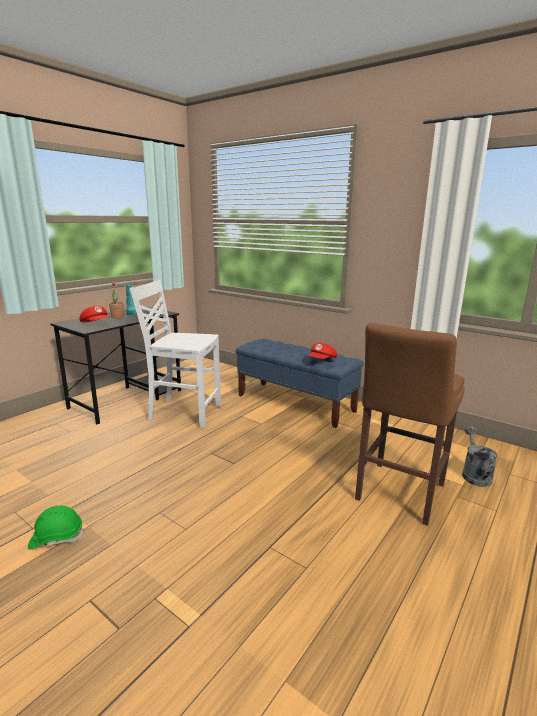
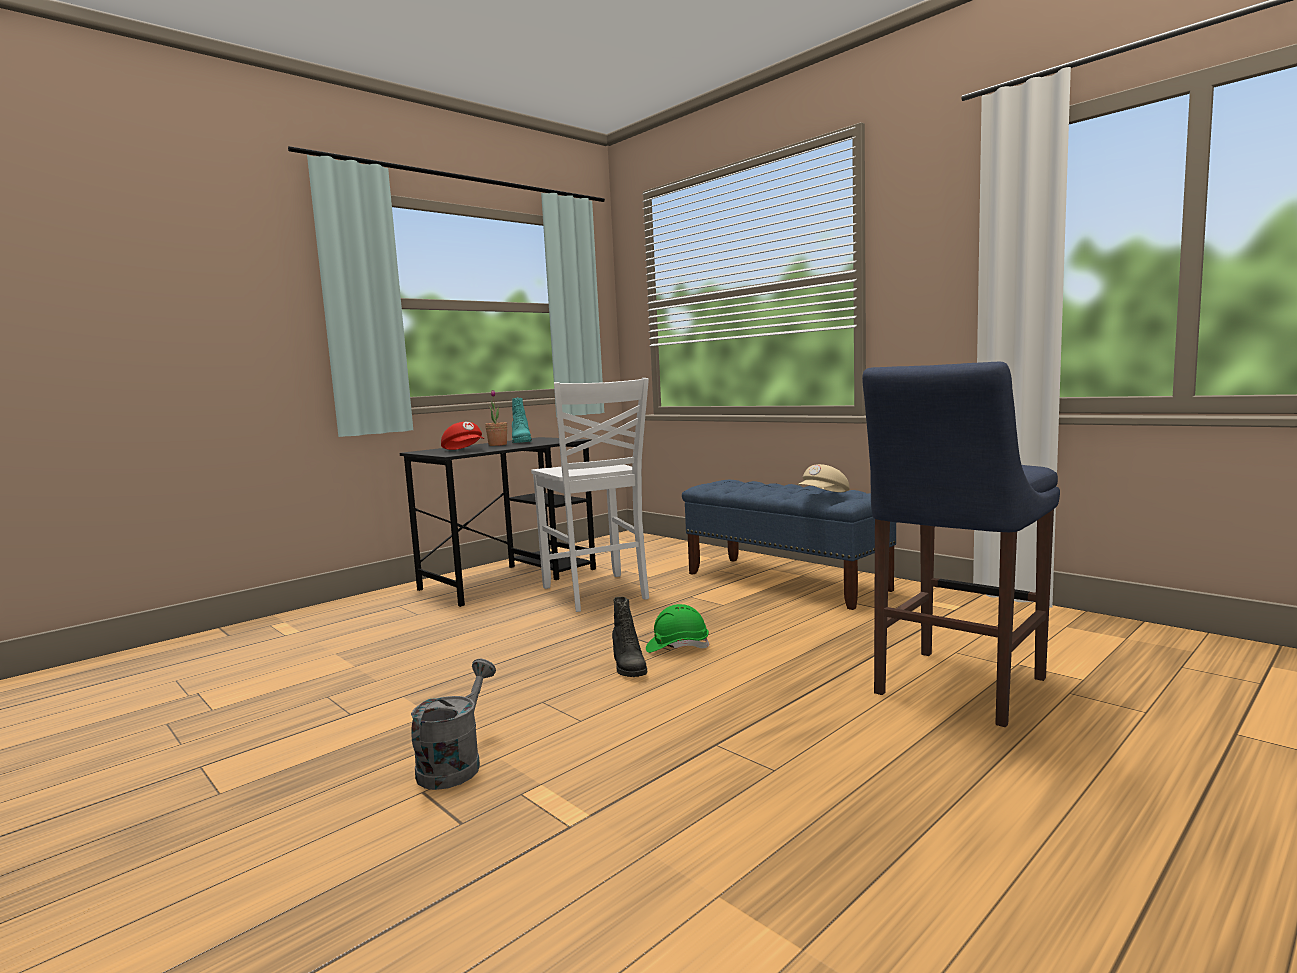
camera: 10 degrees right, 10 degrees down
green hard hat [28,505,85,549] -> green hard hat moved to [646,604,709,653]
white chair [130,279,221,428] -> white chair turned 135 degrees counterclockwise [531,378,649,612]
red cap [308,343,337,359] -> beige cap [797,464,849,492]
brown stool [355,323,465,526] -> blue stool [862,362,1060,727]
grey watering can [462,427,498,487] -> grey watering can moved to [411,659,496,790]
none -> black boot [612,597,647,677]

